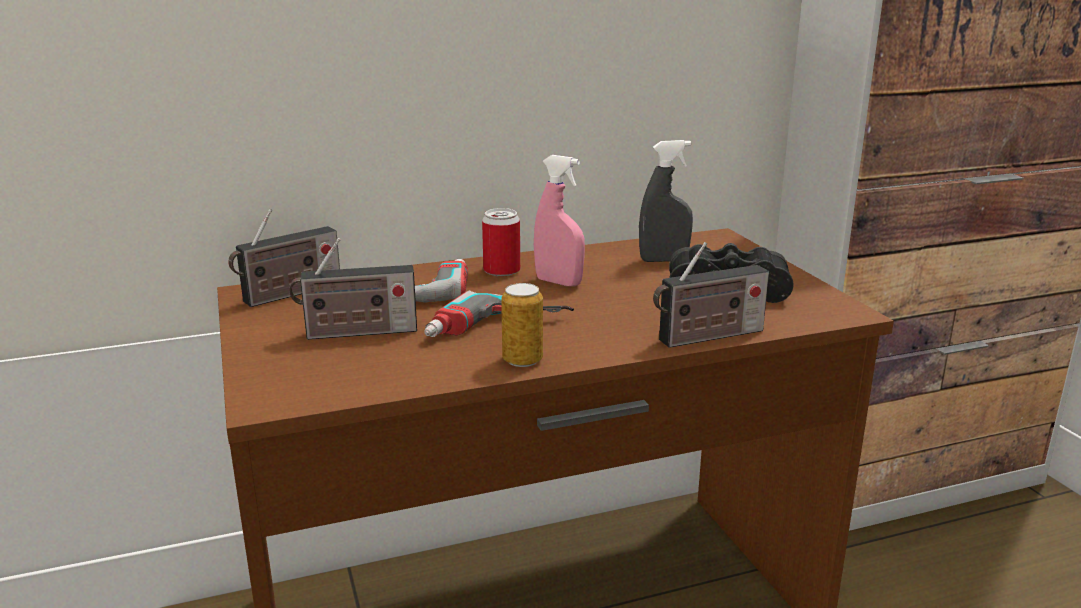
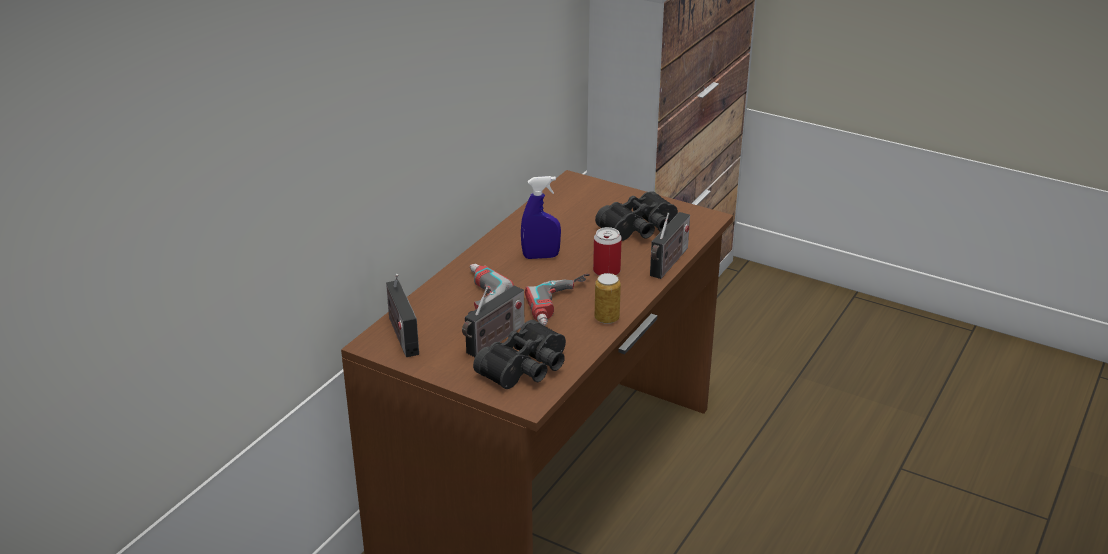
camera: 40 degrees left, 10 degrees up
radio [228,209,340,307] -> radio turned 150 degrees clockwise [386,274,419,357]
can [482,208,520,276] -> can moved to [593,227,622,276]
pink spray bottle [534,155,585,287] -> blue spray bottle [521,176,561,259]
grey spray bottle [639,140,693,262] -> none
none -> black binoculars [473,320,566,389]

